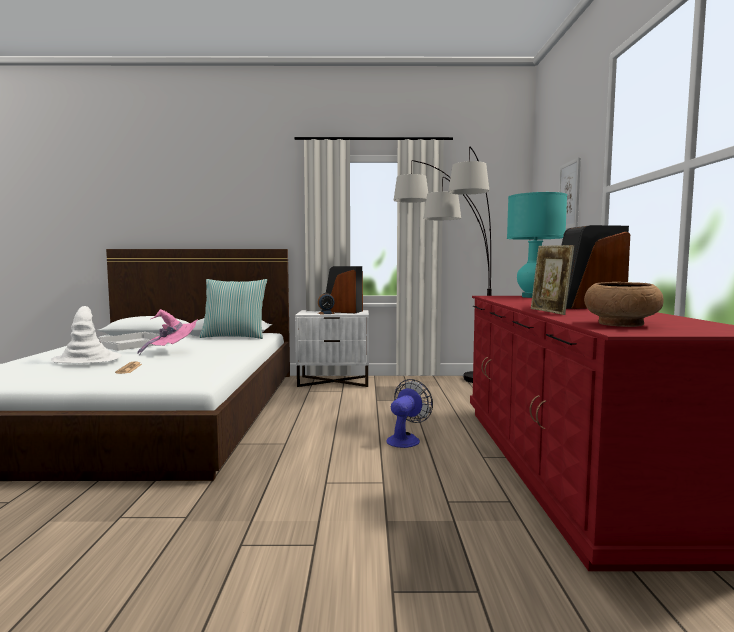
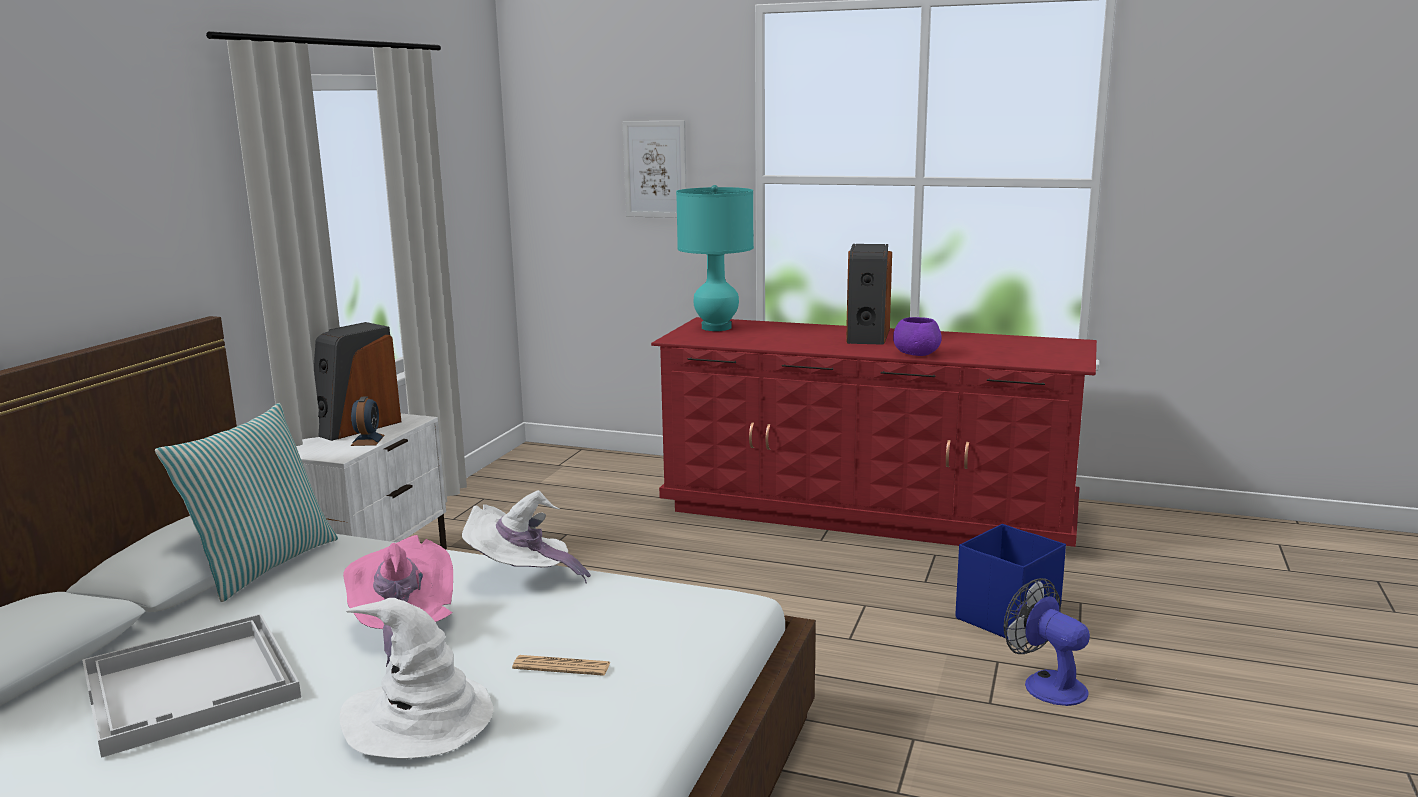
camera: 70 degrees left, 10 degrees up
fan [386,379,433,448] -> fan moved to [1003,578,1090,706]
floor lamp [394,146,492,383] -> none
picture frame [531,245,574,315] -> purple bowl [893,317,942,356]
brown bowl [584,282,664,327] -> none
none -> white hat [462,490,591,584]
none -> blue storage box [955,524,1066,639]

